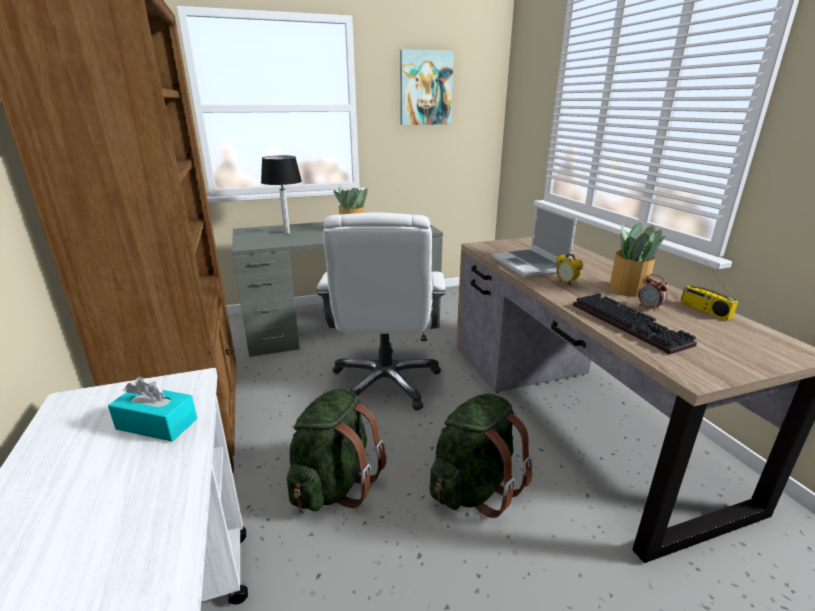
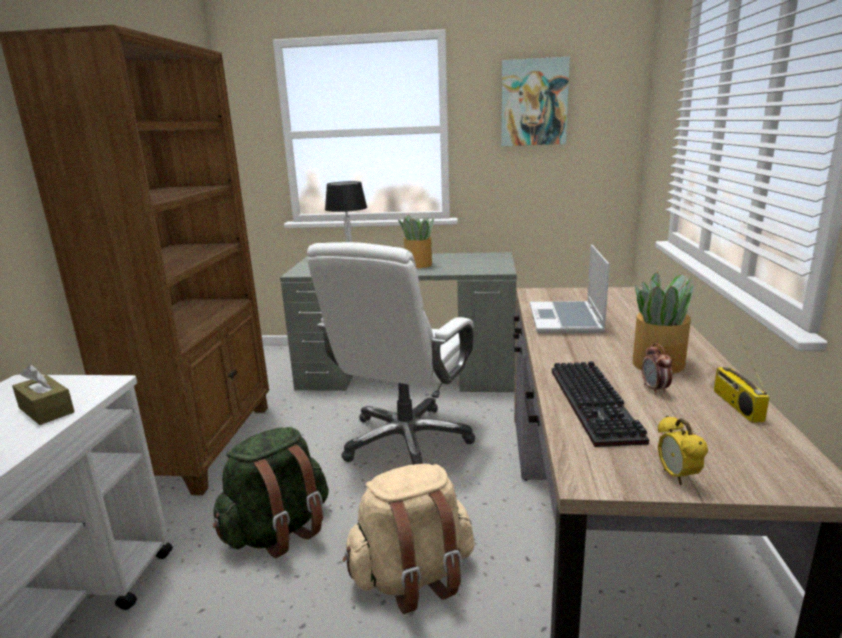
camera: 25 degrees right, 5 degrees down
turquoise tissue box [108,376,197,442] -> brown tissue box [12,365,75,425]
green backpack [429,394,533,518] -> beige backpack [343,464,475,614]
alarm clock [556,253,583,285] -> alarm clock moved to [658,416,708,485]

